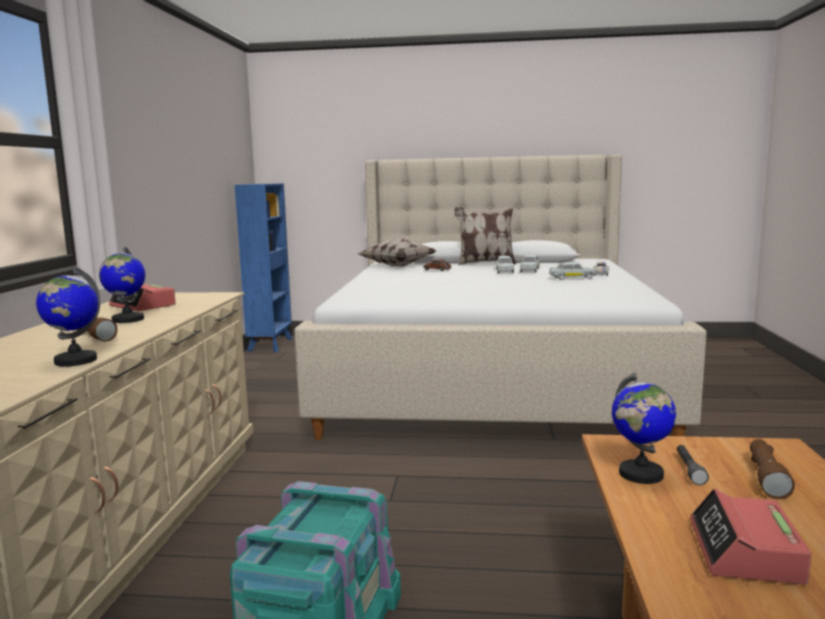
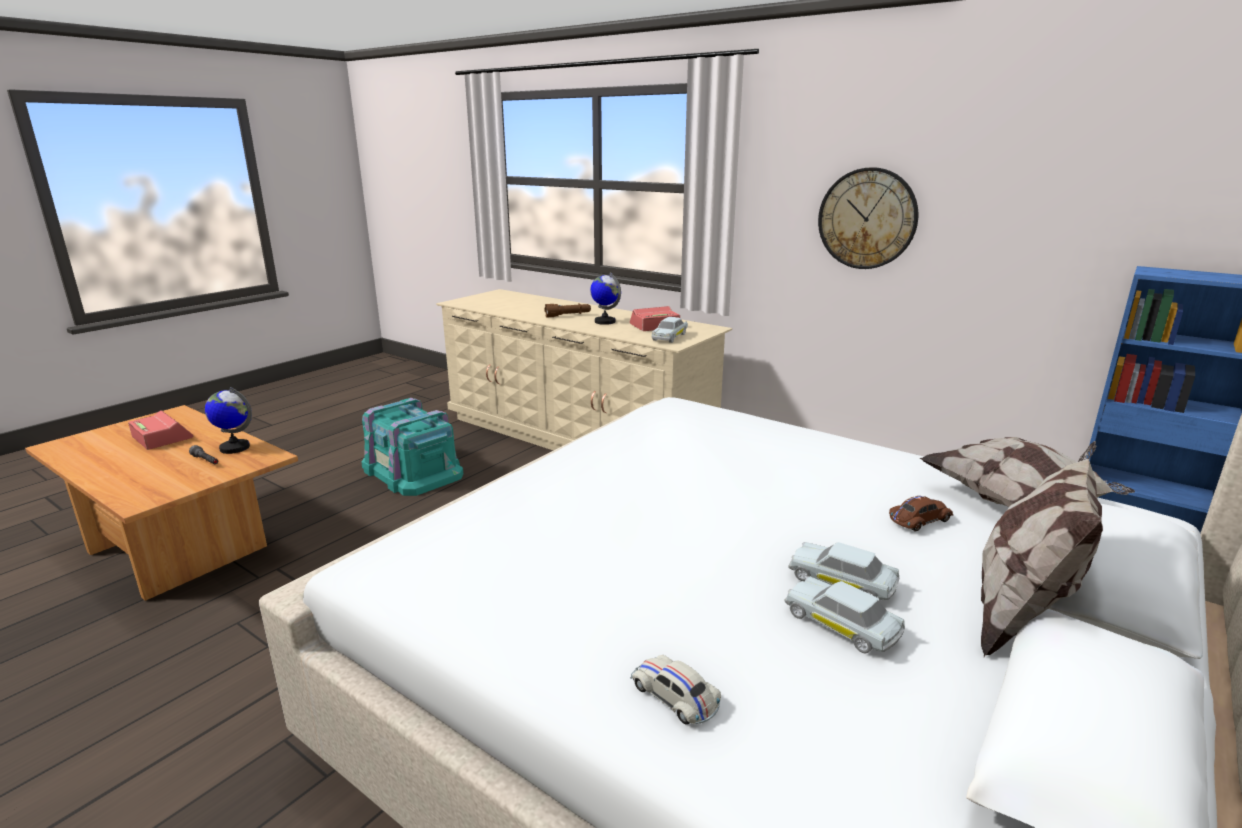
camera: 120 degrees right, 10 degrees up
globe [36,267,100,366] -> none
white toy car [549,262,596,280] -> white toy car moved to [651,317,688,343]
brown flashlight [750,439,795,499] -> none
none -> wall clock [818,167,918,269]

